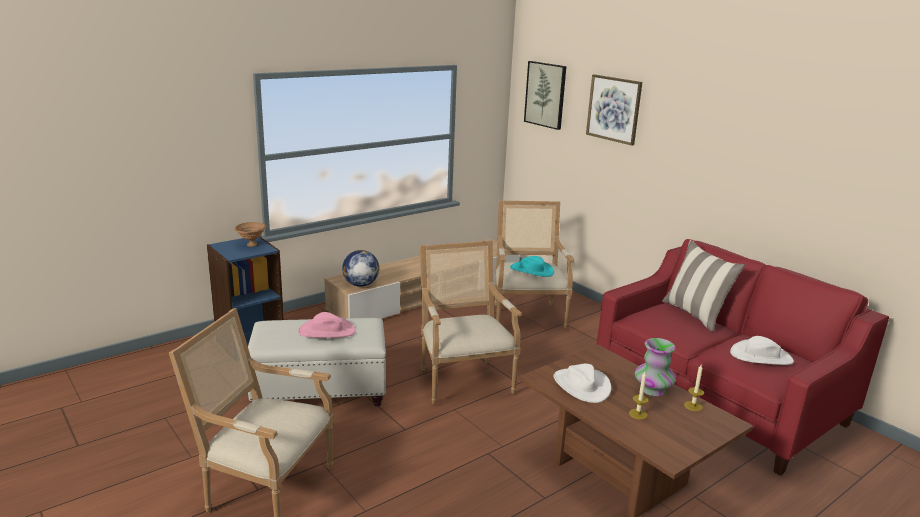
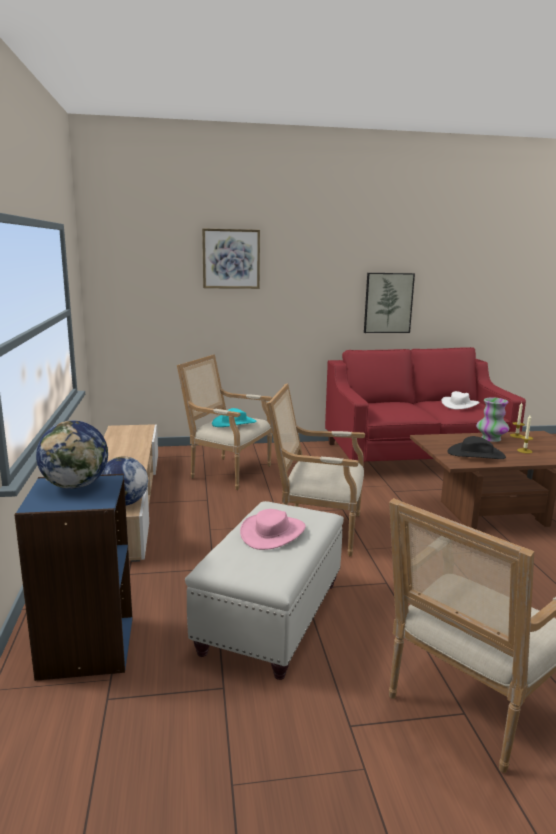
camera: 60 degrees left, 5 degrees down
brown bowl [235,222,266,247] -> globe [36,420,108,489]
picture [524,61,566,130] -> picture moved to [364,273,415,333]
white hat [554,364,611,403] -> black hat [448,436,506,459]
pillow [662,240,745,332] -> none

